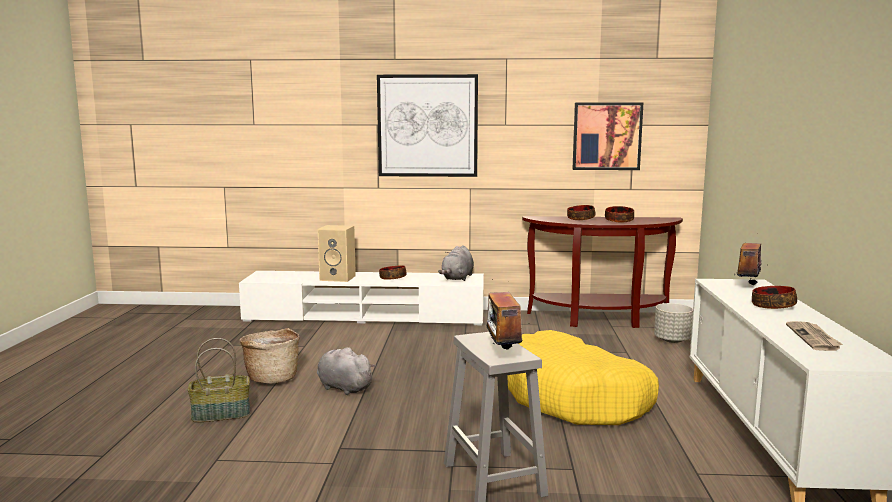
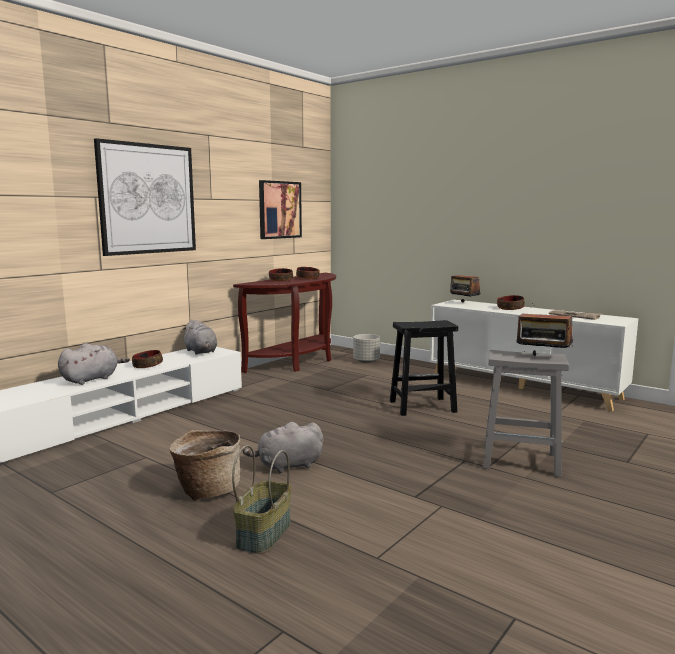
camera: 55 degrees left, 0 degrees up
beige speaker [318,225,356,282] -> grey plush toy [58,343,130,385]
yellow dog bed [507,330,659,425] -> black stool [390,320,458,416]

